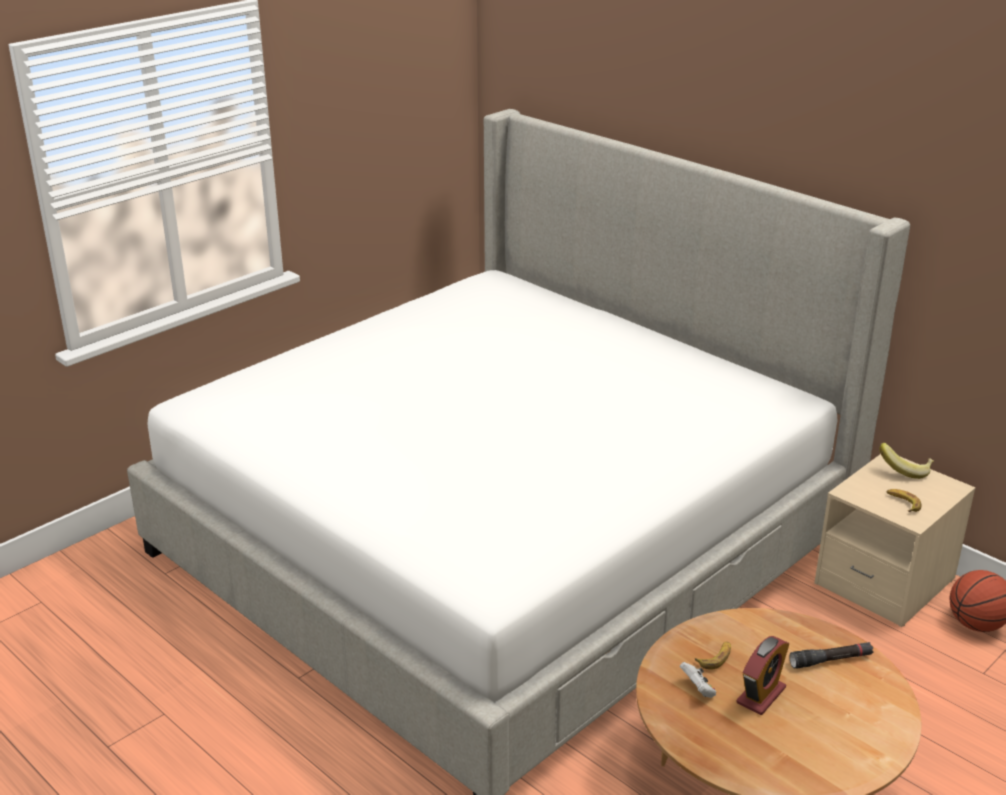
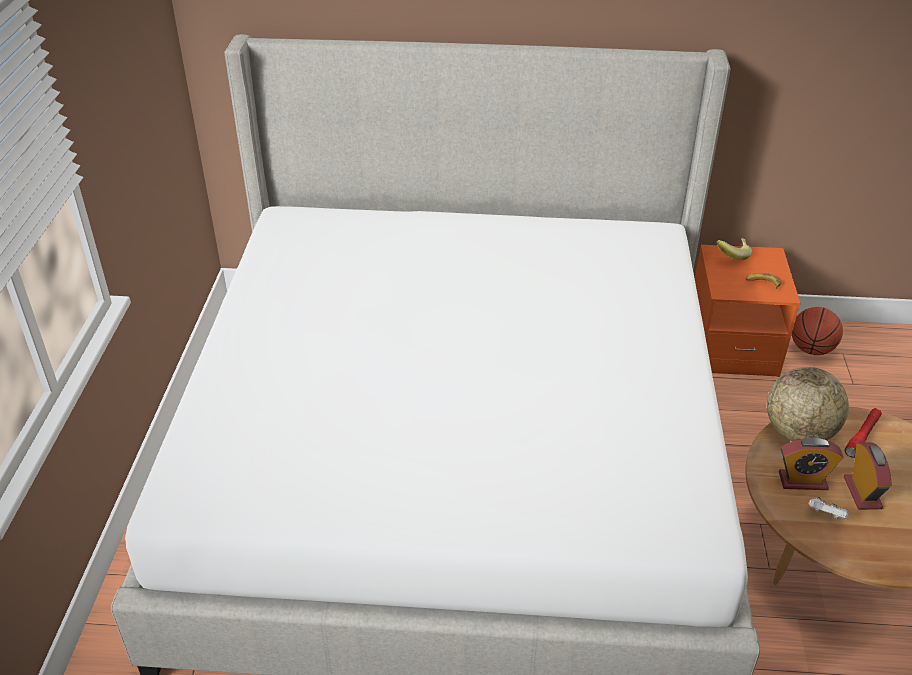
camera: 40 degrees left, 10 degrees up
banana [695,642,731,670] -> alarm clock [779,438,844,490]
black flashlight [789,642,873,669] -> red flashlight [845,408,881,458]
beige nightstand [814,454,976,627] -> orange nightstand [695,245,800,377]
none -> globe [767,367,849,441]

